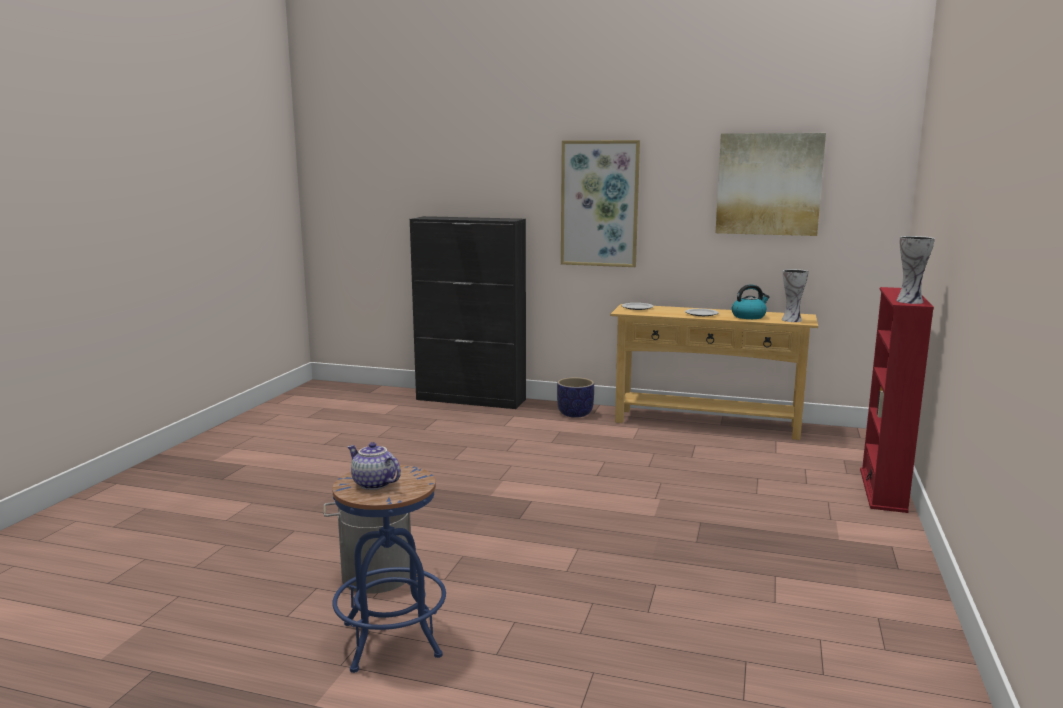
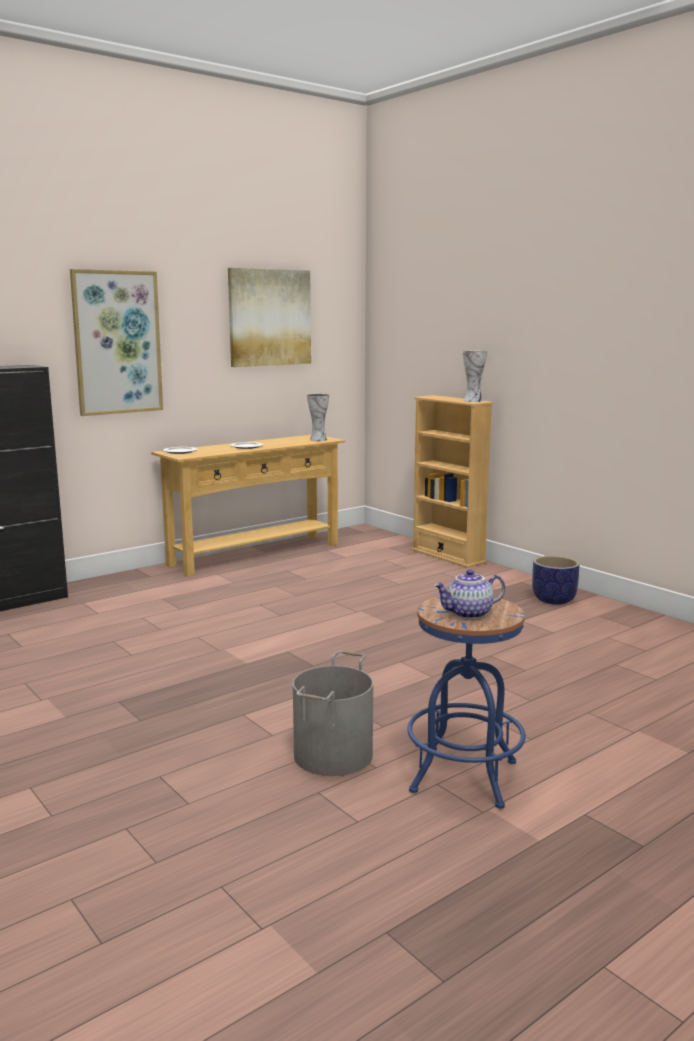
camera: 55 degrees left, 0 degrees up
planter [557,377,594,418] -> planter moved to [532,556,579,605]
kettle [732,284,770,319] -> none
red bookcase [860,287,934,513] -> beige bookcase [411,395,493,568]

